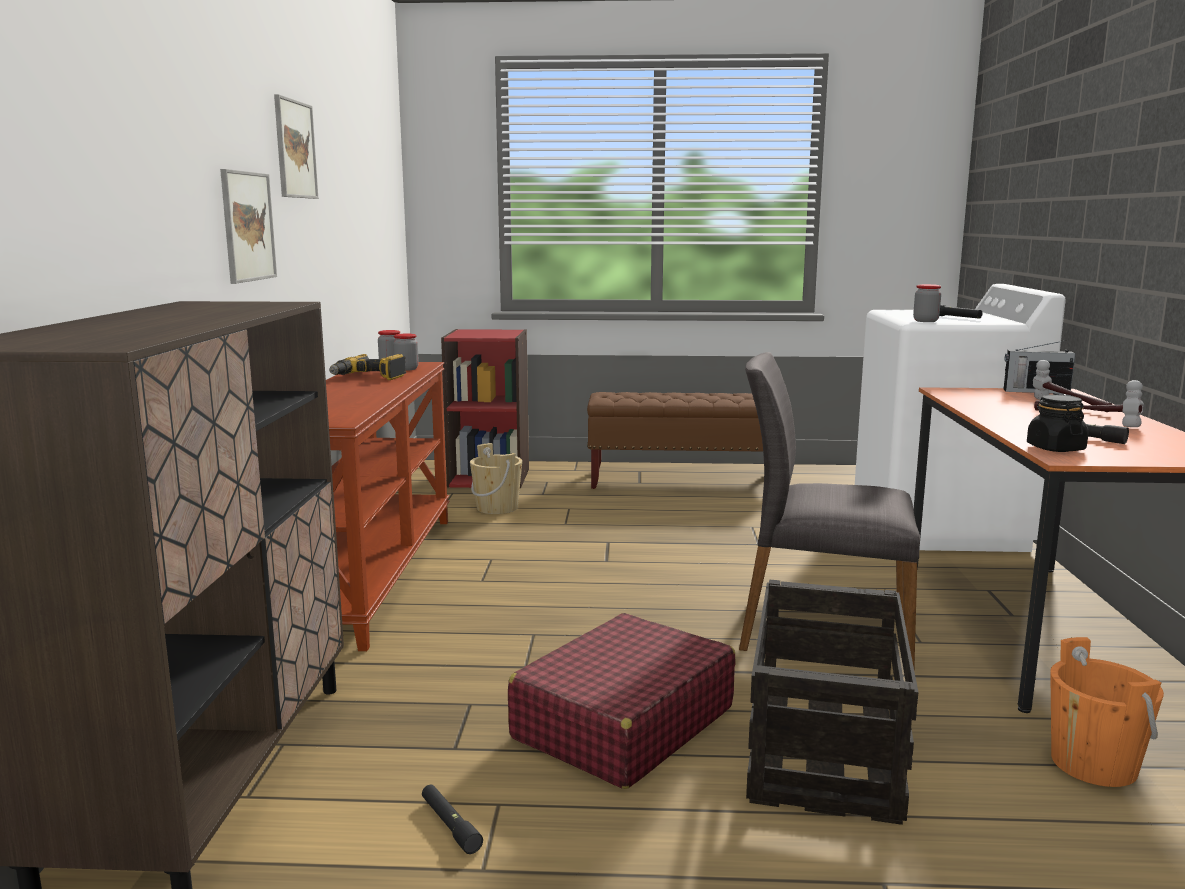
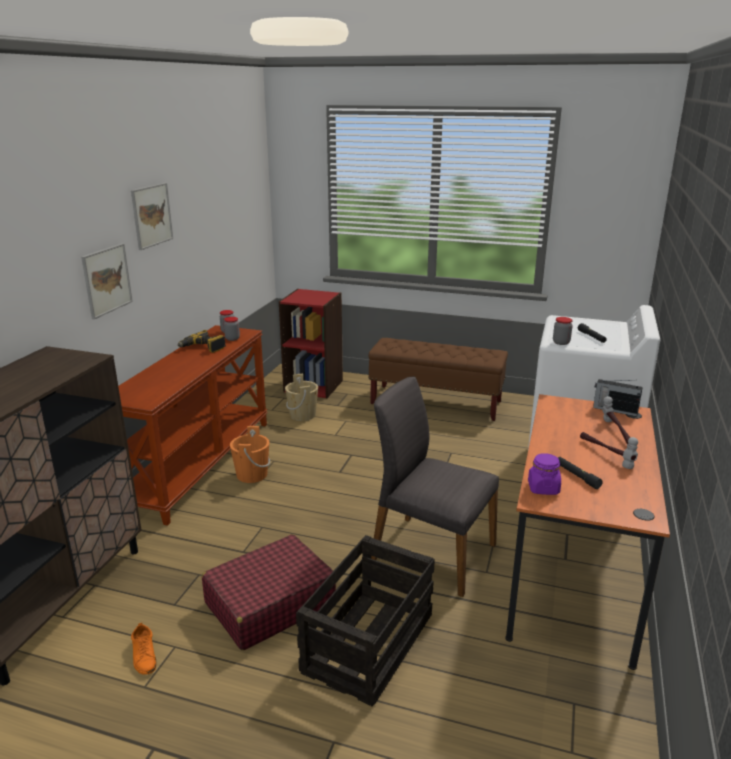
camera: 15 degrees right, 10 degrees up
black flashlight [422,785,483,854] -> orange shoe [131,623,156,675]
black jar [1027,395,1089,452] -> purple jar [528,453,561,495]
orange bucket [1050,637,1164,787] -> orange bucket moved to [230,426,270,483]

